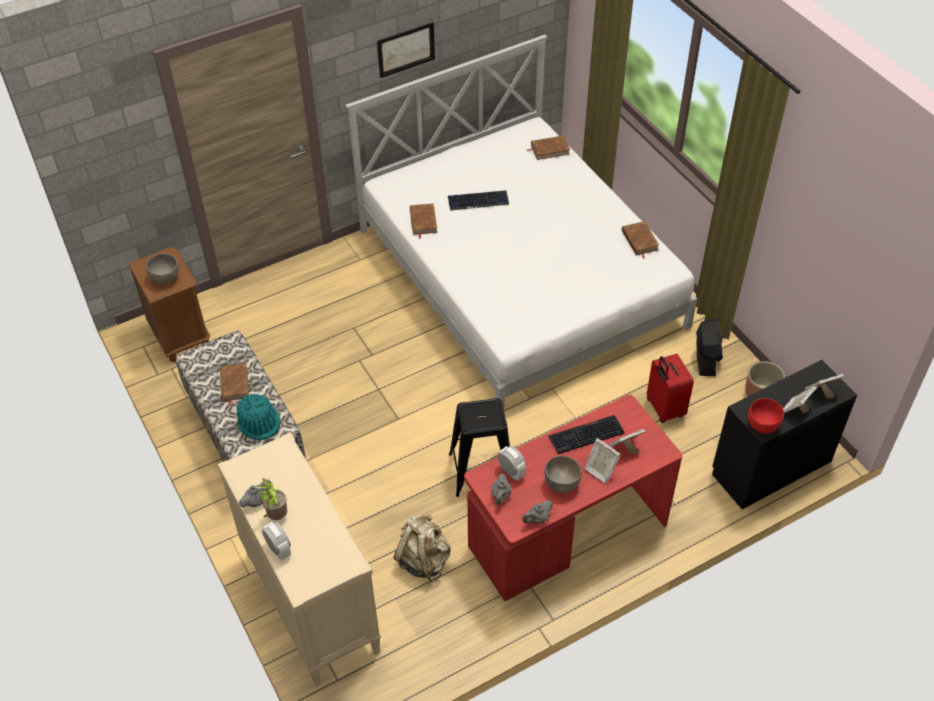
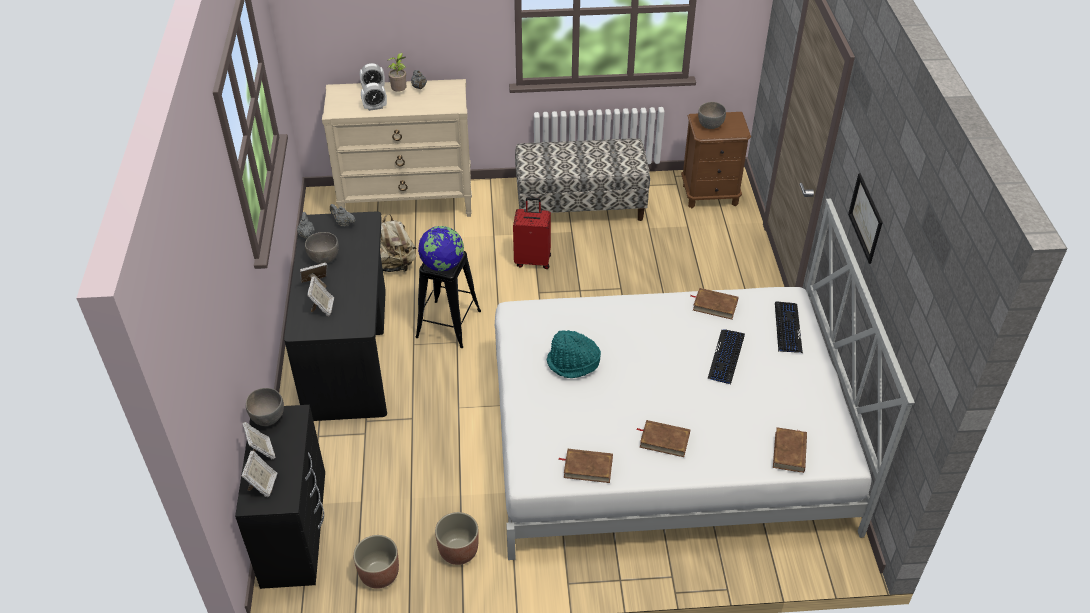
camera: 115 degrees right, 5 degrees down
brown book [220,363,249,406] -> brown book moved to [636,420,690,457]
turquoise hat [237,394,281,440] -> turquoise hat moved to [547,330,601,378]
red desk [464,395,682,601] -> black desk [284,211,387,421]
alarm clock [498,446,526,481] -> alarm clock moved to [361,83,387,111]
keyboard [548,415,625,454] -> keyboard moved to [775,301,803,353]
red suitcase [647,354,694,423] -> red suitcase moved to [513,197,551,269]
black fan [696,318,723,376] -> planter [435,512,479,565]
red bowl [748,398,784,434] -> grey bowl [246,388,284,426]
none -> globe [418,226,464,271]

